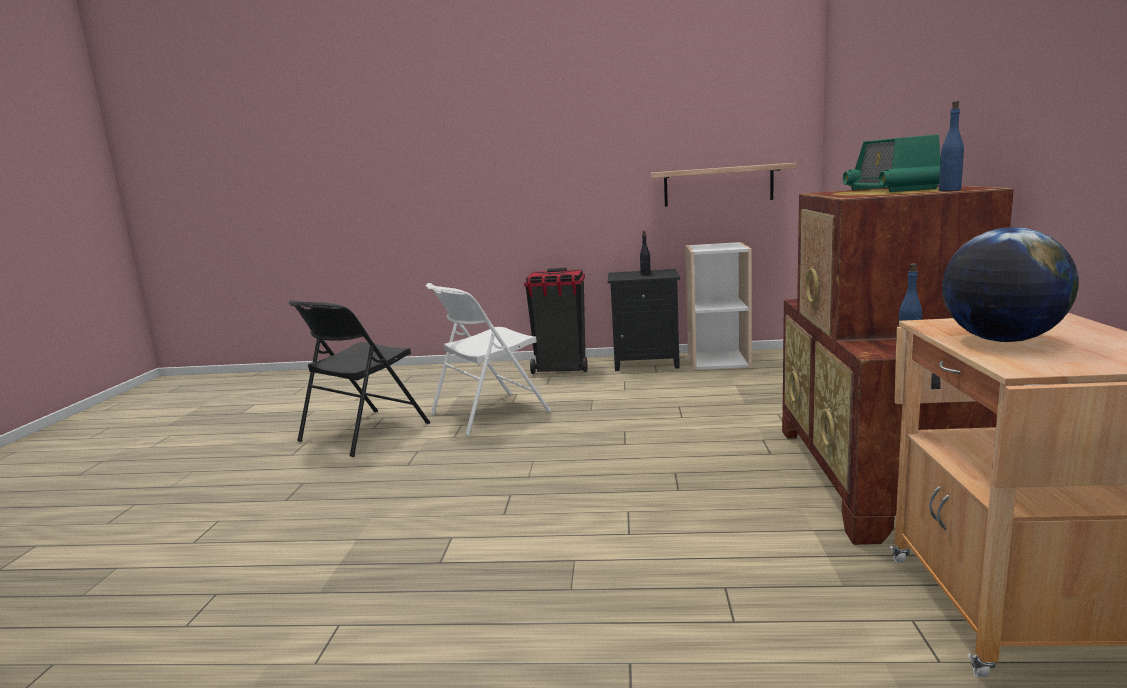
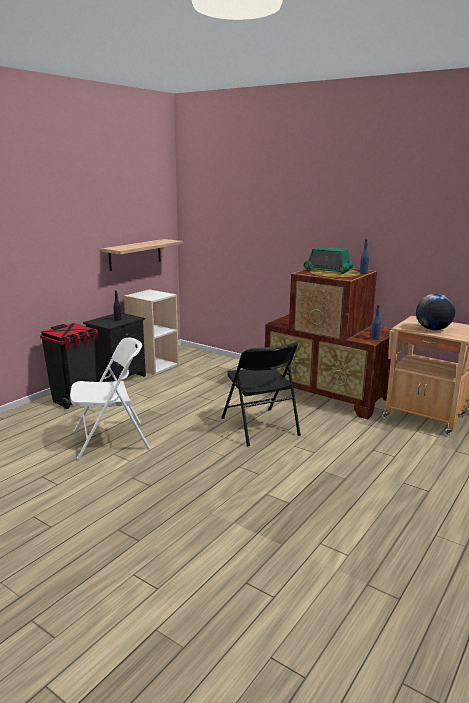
camera: 60 degrees left, 5 degrees up
black chair [288,300,430,457] -> black chair moved to [221,343,301,446]
white chair [426,283,551,436] -> white chair turned 105 degrees counterclockwise [70,338,150,461]

